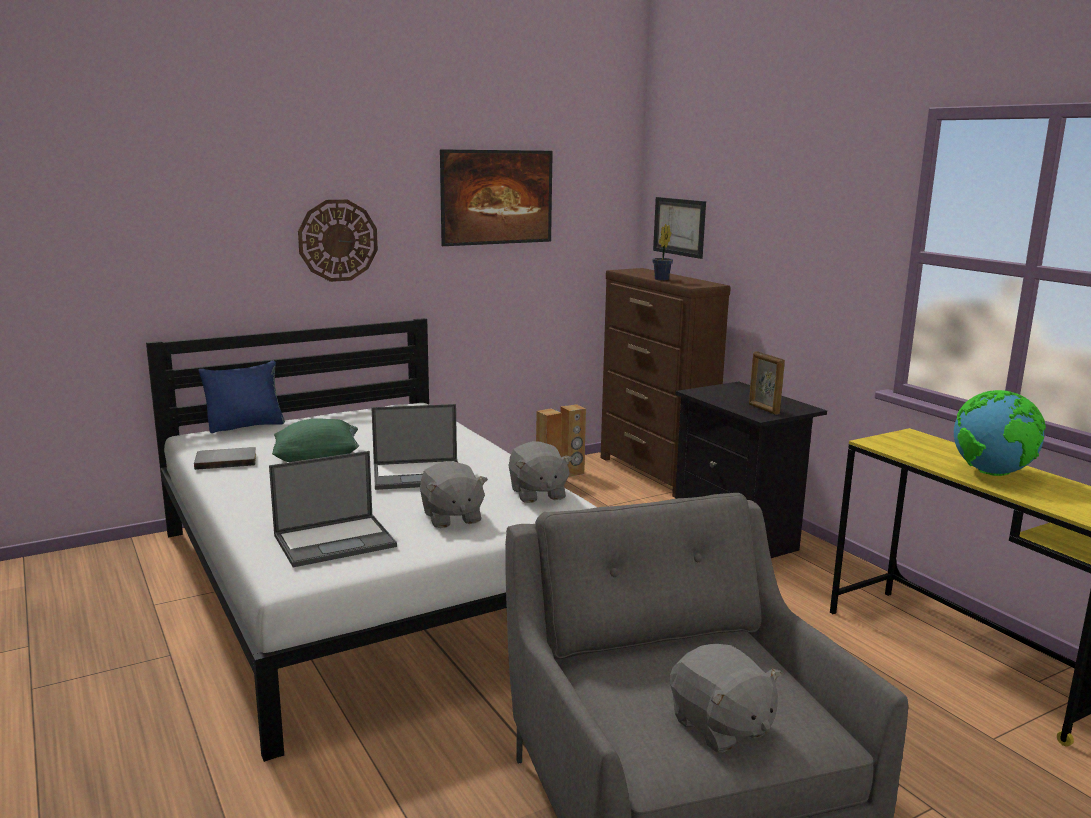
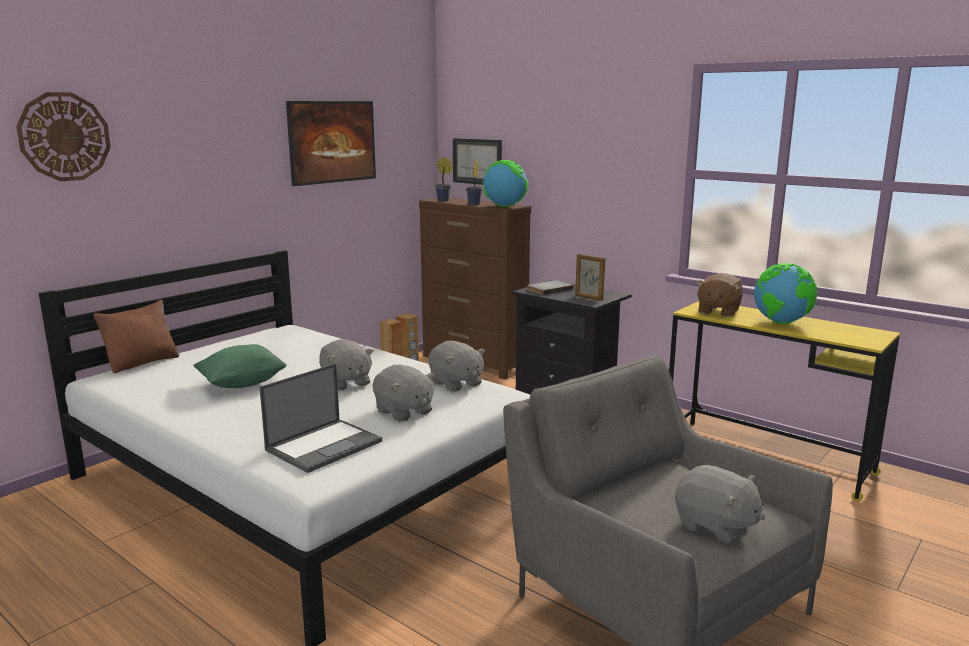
camera: 20 degrees left, 0 degrees up
grey book [194,447,256,470] -> grey book moved to [527,280,574,295]
blue pillow [198,360,285,433] -> brown pillow [93,300,180,373]
wall clock [298,199,378,282] -> wall clock moved to [16,92,111,181]
laptop [371,404,458,490] -> grey plush toy [319,339,374,391]
none -> potted plant [435,157,453,202]
none -> globe [483,160,528,207]
none -> brown plush toy [696,273,743,317]

